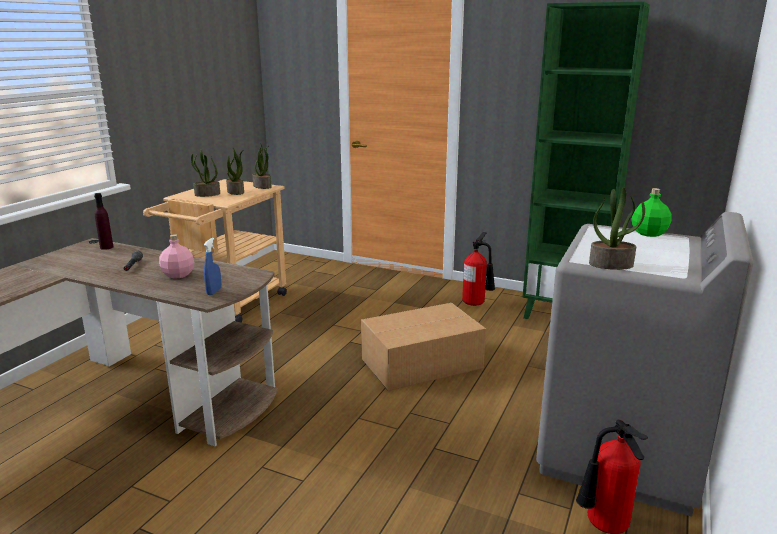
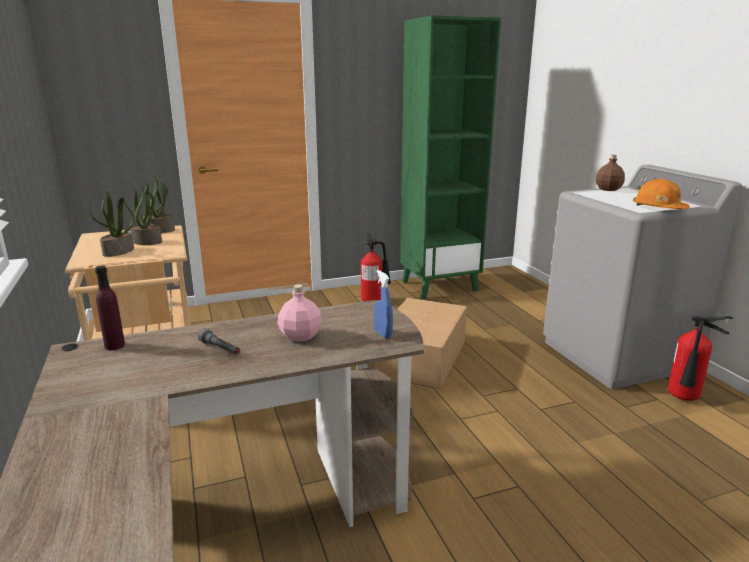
camera: 45 degrees left, 0 degrees up
potted plant [589,187,645,270] -> orange hard hat [633,179,689,209]
green bottle [632,188,672,237] -> brown bottle [596,155,625,191]

